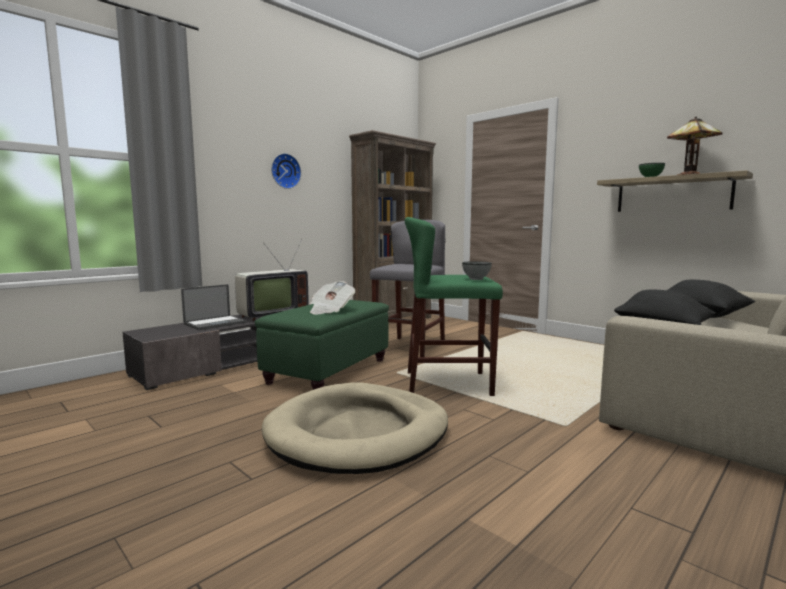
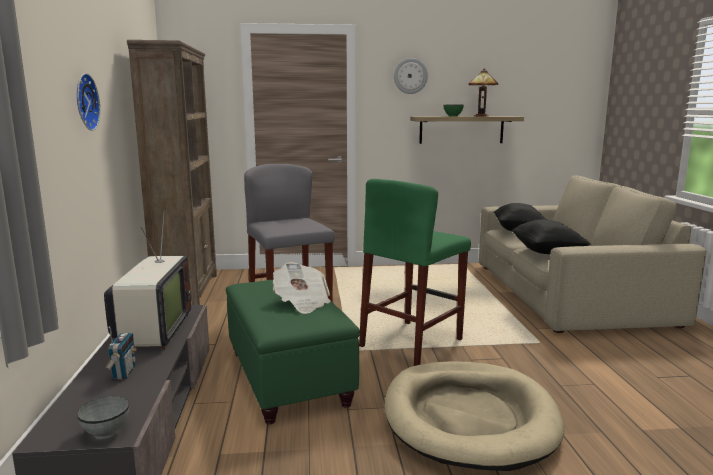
camera: 50 degrees left, 5 degrees up
laptop [181,284,247,330] -> radio [105,326,136,380]
grey bowl [462,261,492,280] -> grey bowl moved to [77,396,129,439]
none -> wall clock [394,58,428,94]

